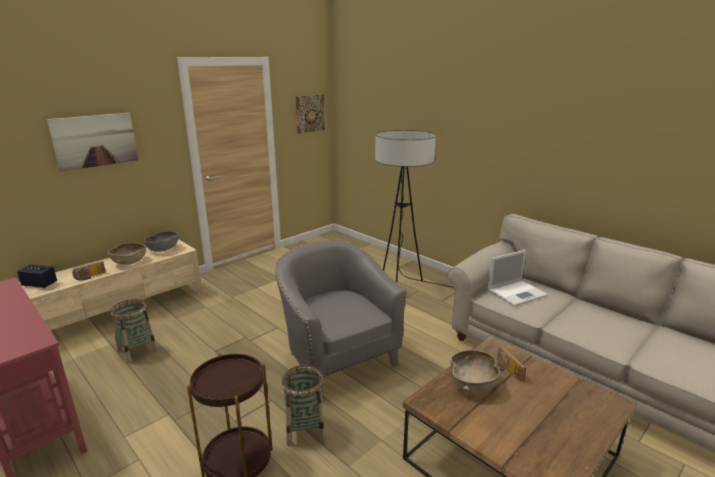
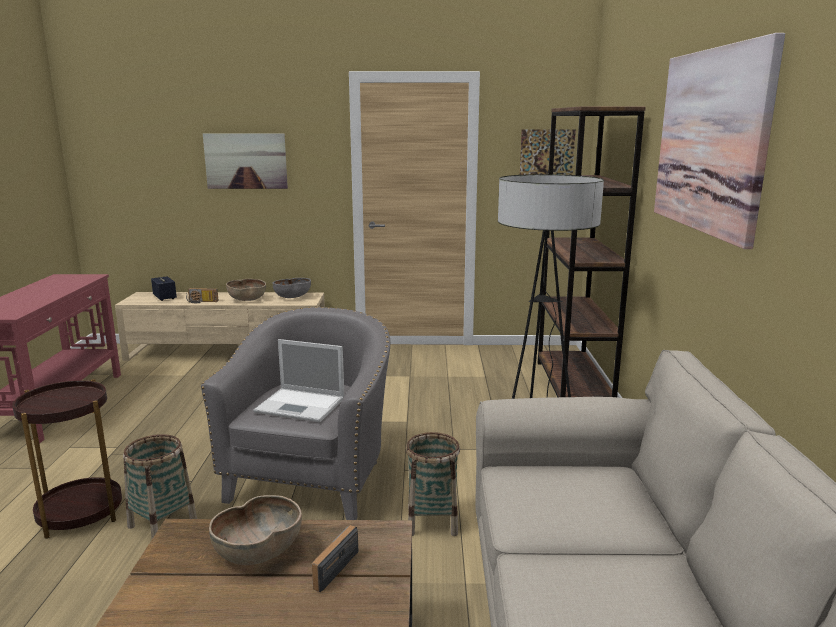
camera: 45 degrees right, 5 degrees down
basket [110,299,157,363] -> basket moved to [406,432,460,536]
laptop [488,250,548,306] -> laptop moved to [253,339,344,422]
none -> brown bookcase [538,106,646,397]
none -> picture [654,33,785,249]

